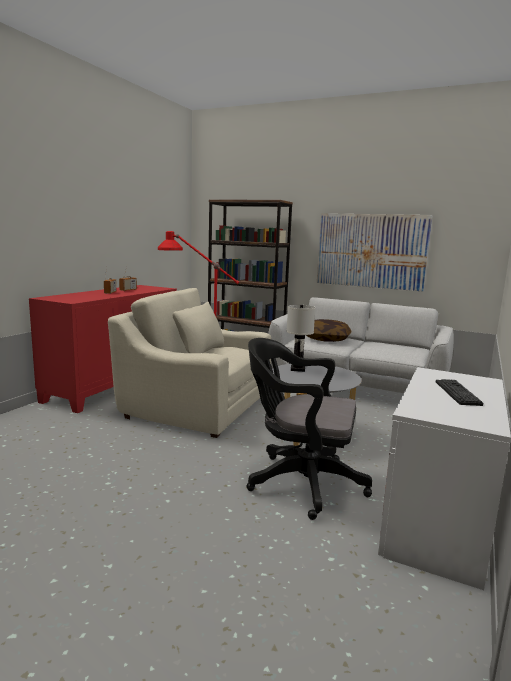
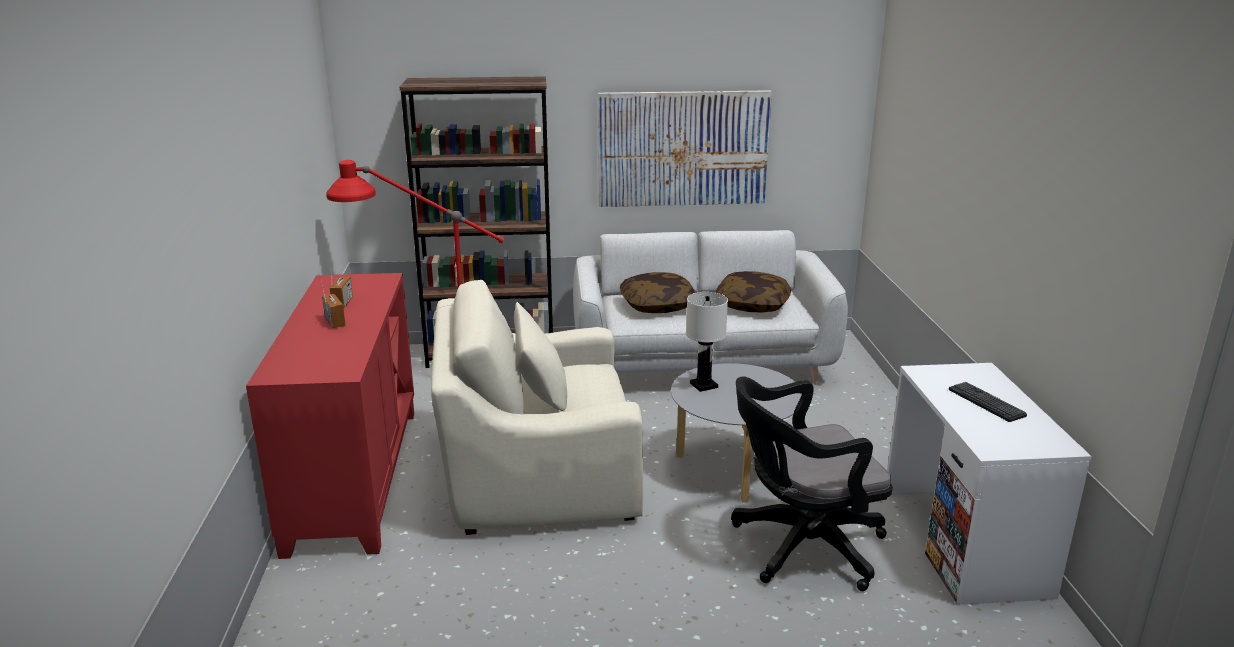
camera: 30 degrees left, 10 degrees up
none -> pillow [716,271,791,312]

